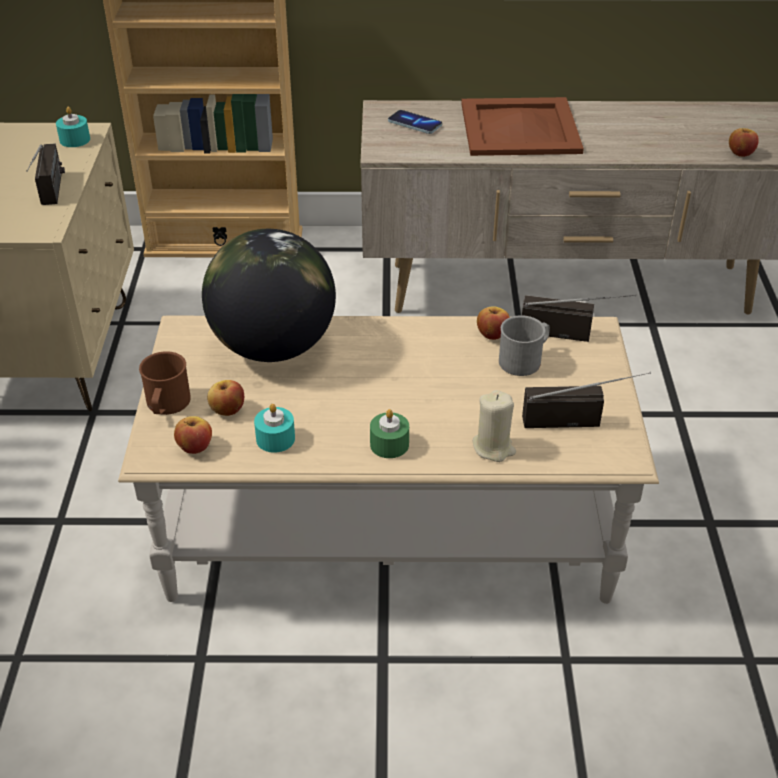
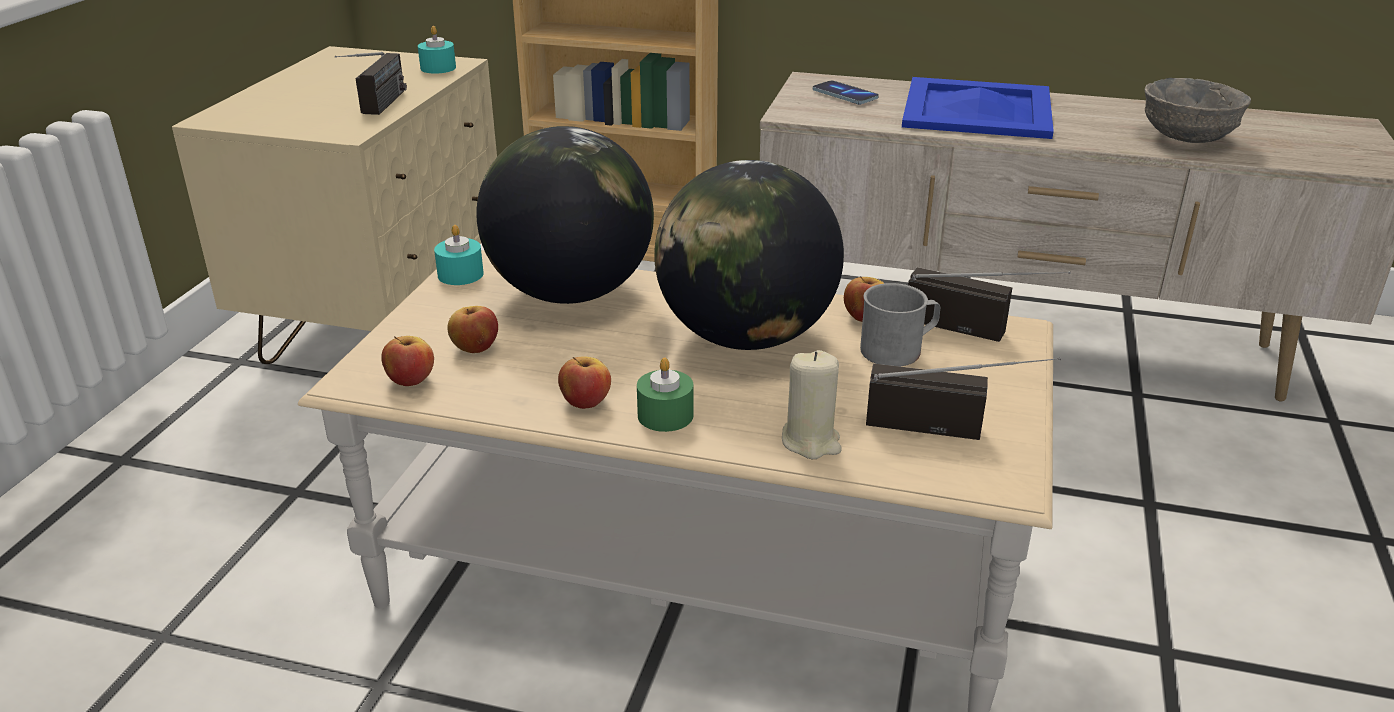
camera: 15 degrees right, 10 degrees down
brown mug [139,351,191,415] -> none
turquoise candle [254,404,295,453] -> turquoise candle moved to [434,225,484,285]
brown tray [461,97,584,156] -> blue tray [902,77,1054,139]
apple [729,128,759,157] -> apple moved to [558,356,611,409]
none -> globe [654,160,844,350]
none -> grey bowl [1145,78,1251,143]

